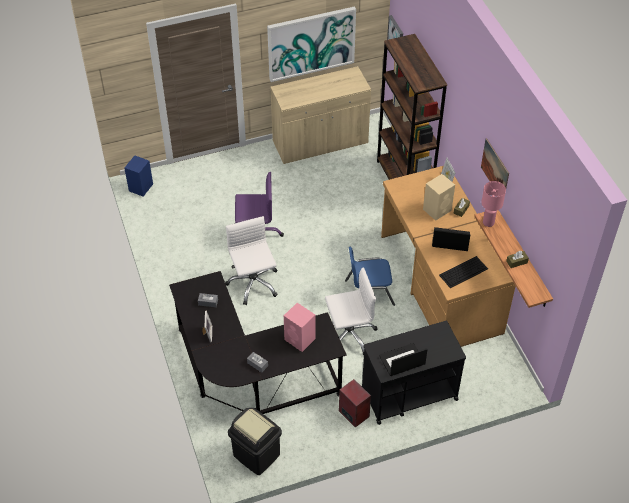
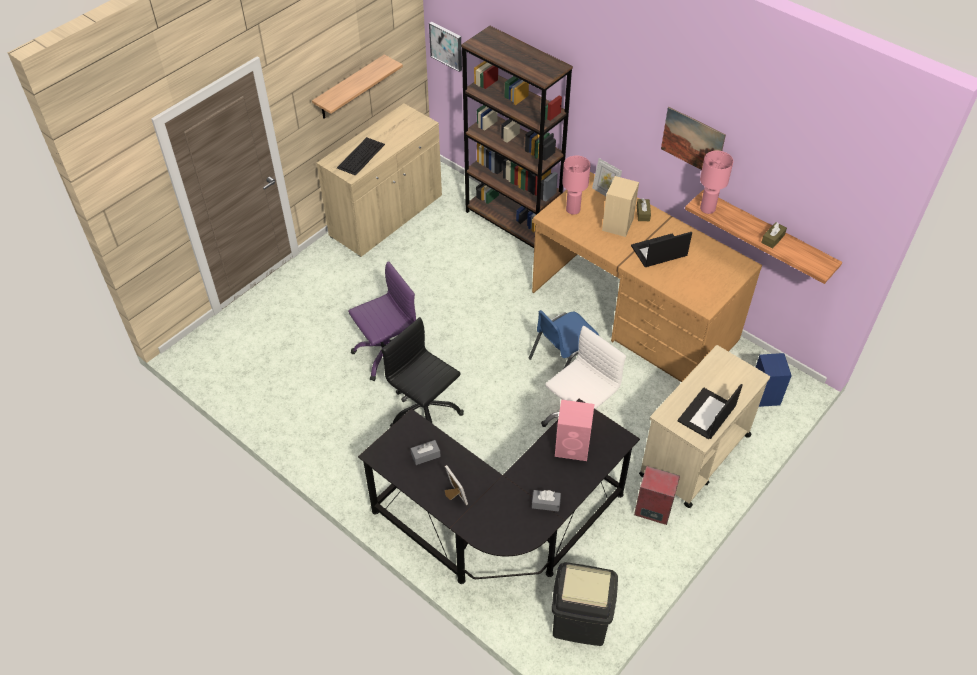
camera: 30 degrees left, 0 degrees up
blue speaker [124,155,153,197] -> blue speaker moved to [755,353,792,407]
white office chair [225,216,278,305] -> black office chair [381,317,464,427]
picture [267,6,356,82] -> shelf [312,55,403,119]
black cart [362,321,466,425] -> beige cart [639,345,770,508]
keyboard [439,256,488,288] -> keyboard moved to [337,137,385,176]
none -> pink table lamp [562,156,591,215]

